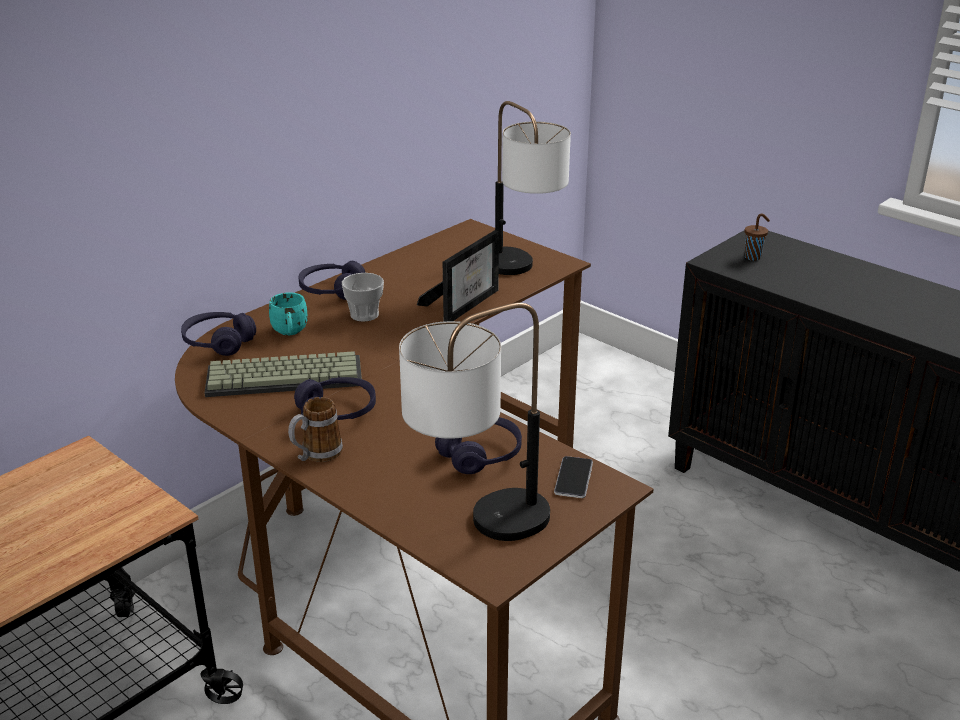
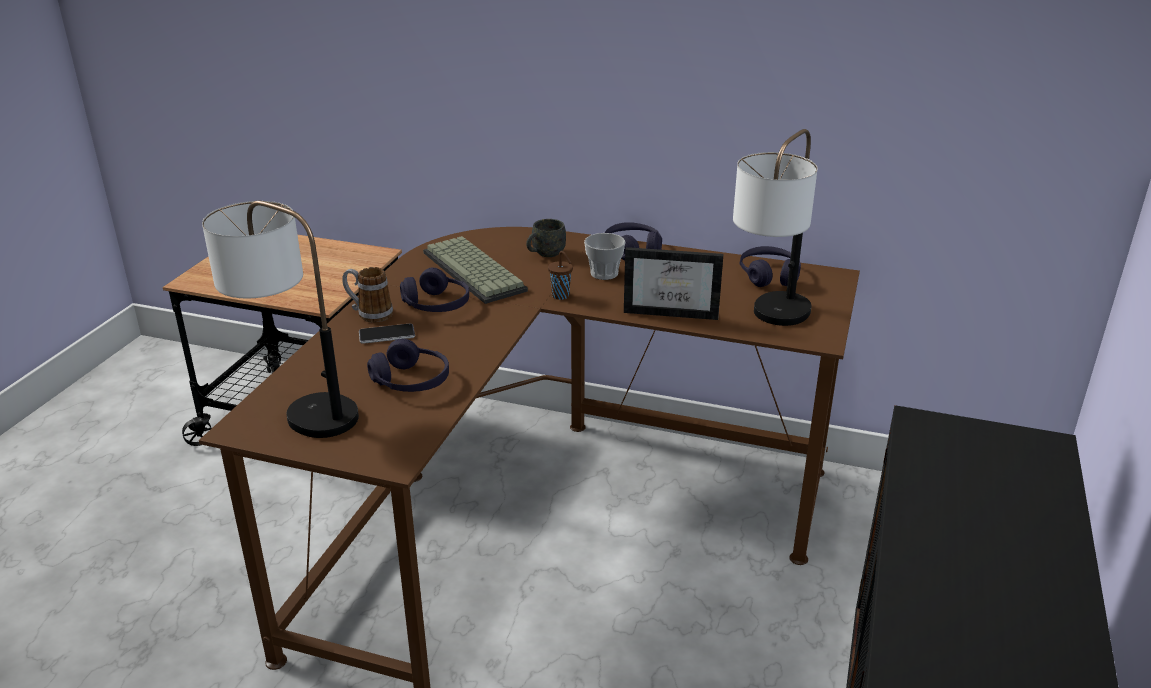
camera: 65 degrees right, 0 degrees up
purple headphones [181,312,256,356] -> purple headphones moved to [740,246,801,287]
turquoise mug [269,292,308,335] -> grey mug [526,219,566,257]
phone [554,456,593,498] -> phone moved to [359,324,415,344]
brown cup [745,214,770,261] -> brown cup moved to [548,251,573,300]

